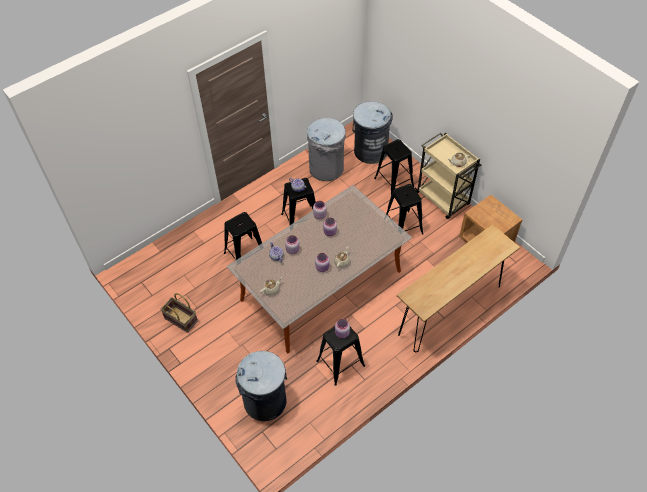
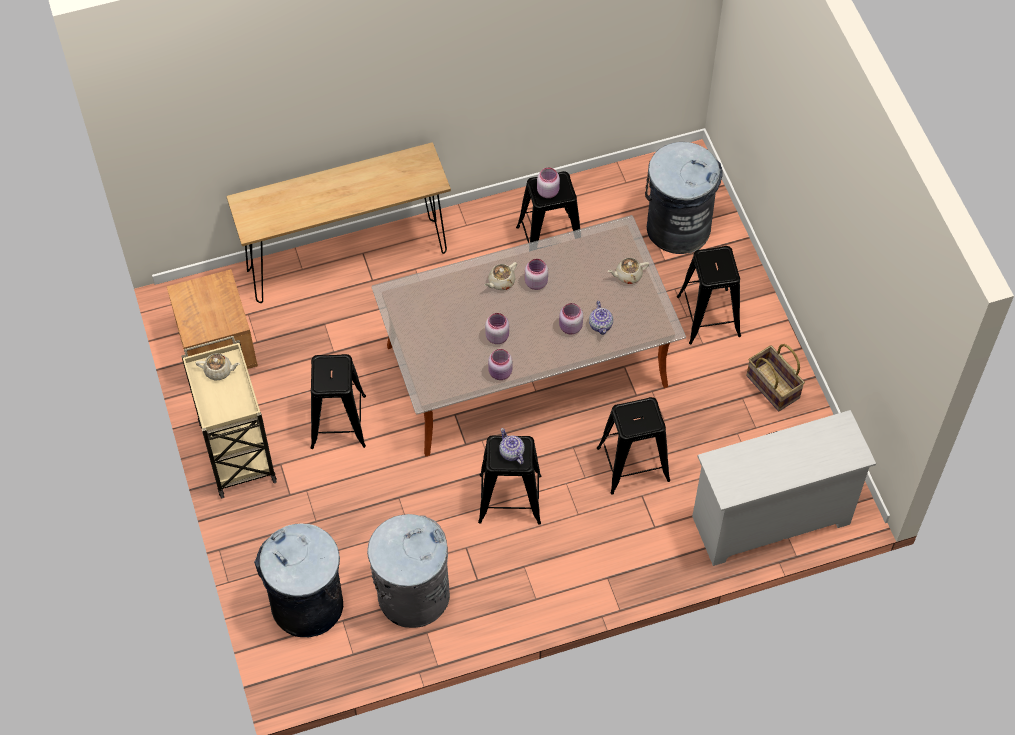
camera: 160 degrees left, 5 degrees up
black stool [374,139,414,195] -> black stool moved to [677,246,741,345]
none -> white dresser [692,410,876,566]

